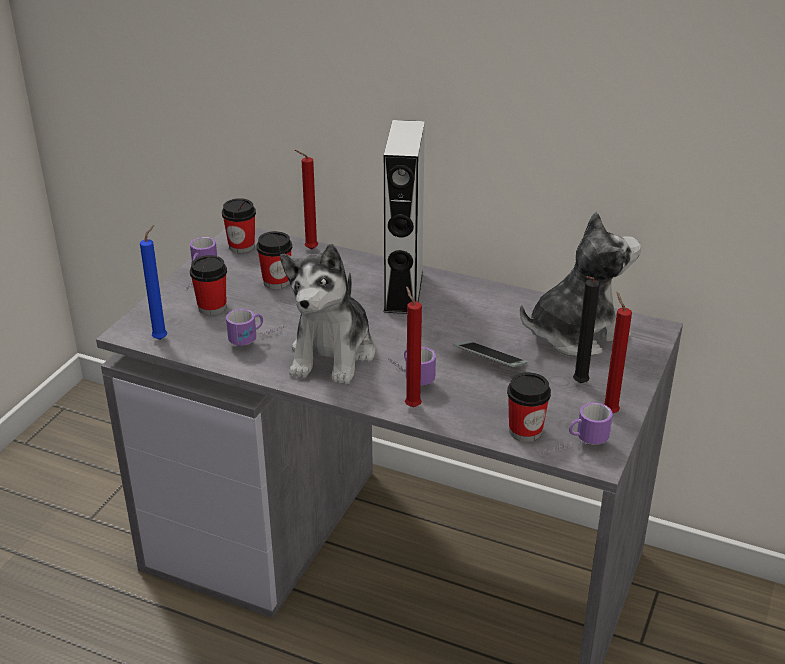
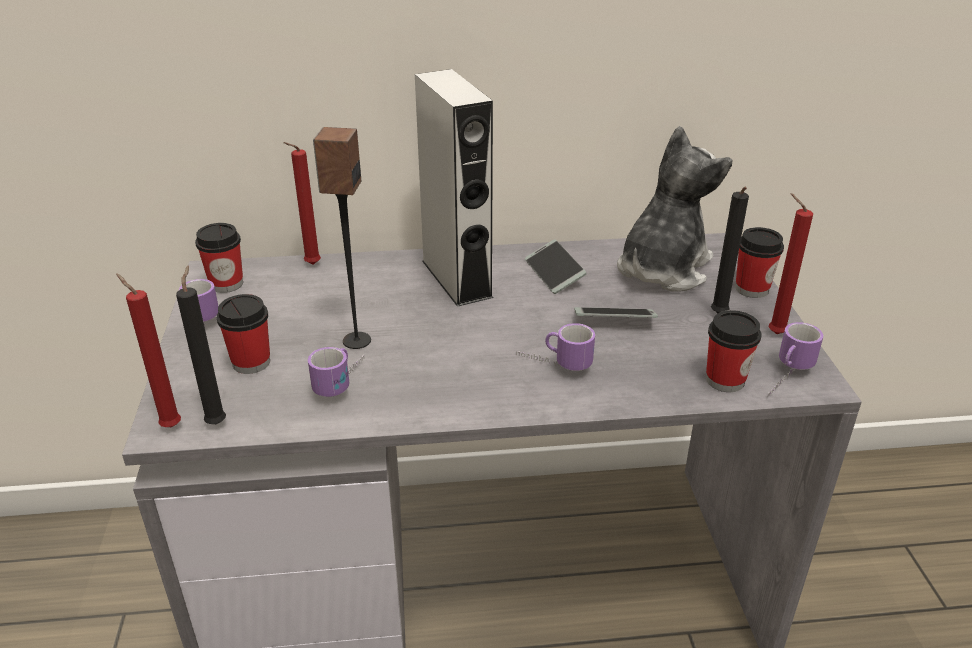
camera: 30 degrees left, 0 degrees up
blue candle [140,225,167,340] -> black candle [176,265,226,424]
cup [257,231,292,289] -> cup moved to [735,227,784,298]
plush toy [280,244,375,385] -> none
red candle [405,286,422,407] -> red candle moved to [116,273,181,427]
none -> speaker [313,127,371,349]
none -> phone [525,239,587,294]

